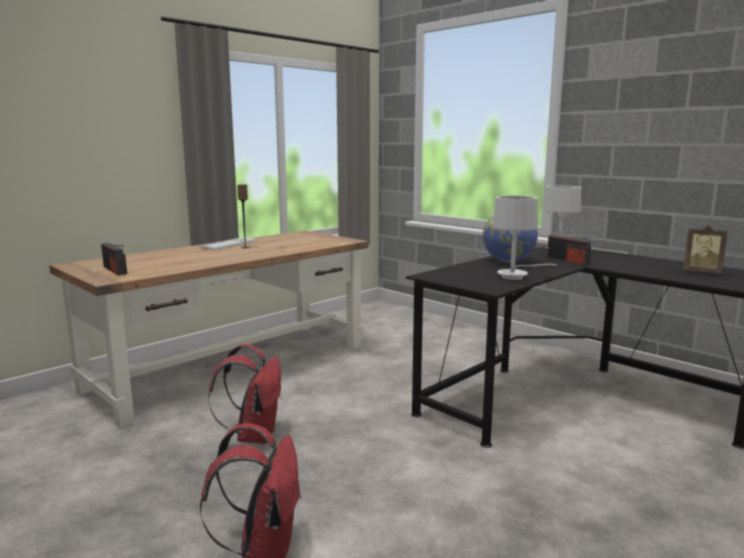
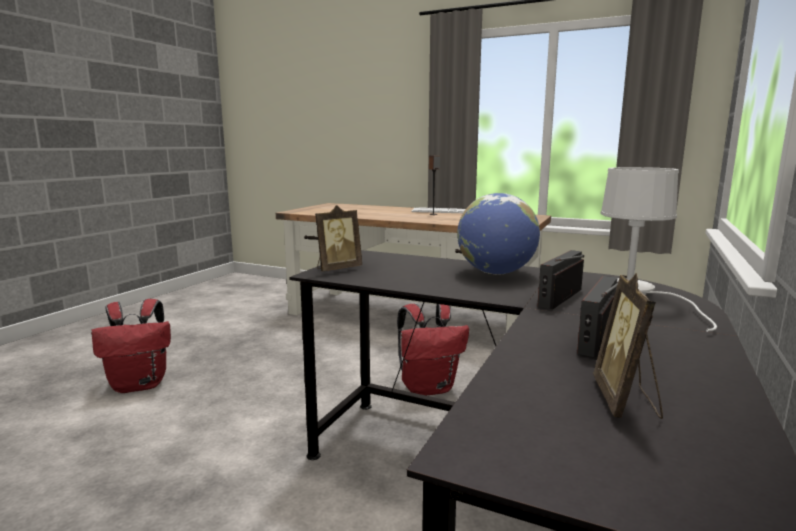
camera: 70 degrees right, 0 degrees up
radio [101,243,127,275] -> radio moved to [577,276,618,358]
red backpack [208,344,281,444] -> red backpack moved to [397,303,469,396]
white table lamp [492,195,557,280] -> none
none -> picture frame [315,205,362,271]

